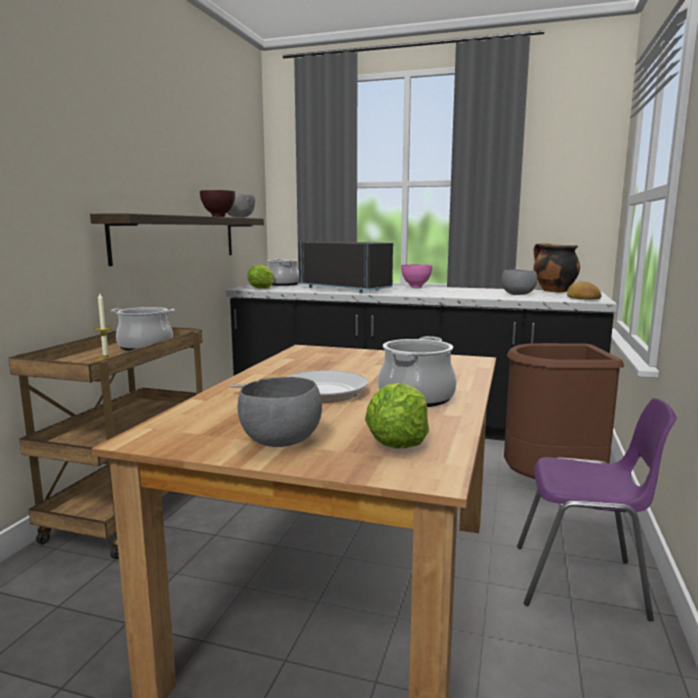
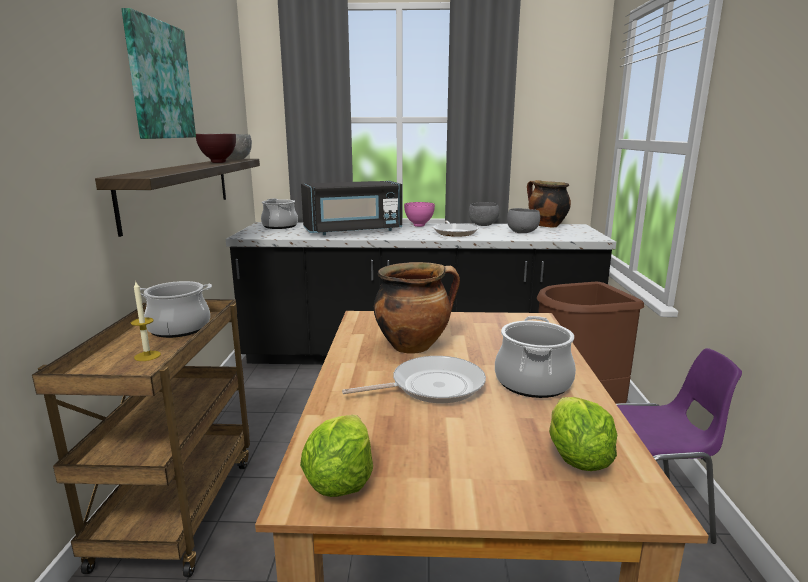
camera: 15 degrees left, 5 degrees up
grey bowl [237,377,322,447] -> grey bowl moved to [469,202,499,226]
lettuce [247,265,274,289] -> lettuce moved to [300,415,373,497]
black microwave [299,242,393,293] -> black microwave turned 135 degrees clockwise [301,181,402,235]
bread [567,281,601,300] -> none
none -> picture [121,8,196,139]
none -> cooking pot [374,262,460,354]
none -> frying pan [433,220,478,237]

